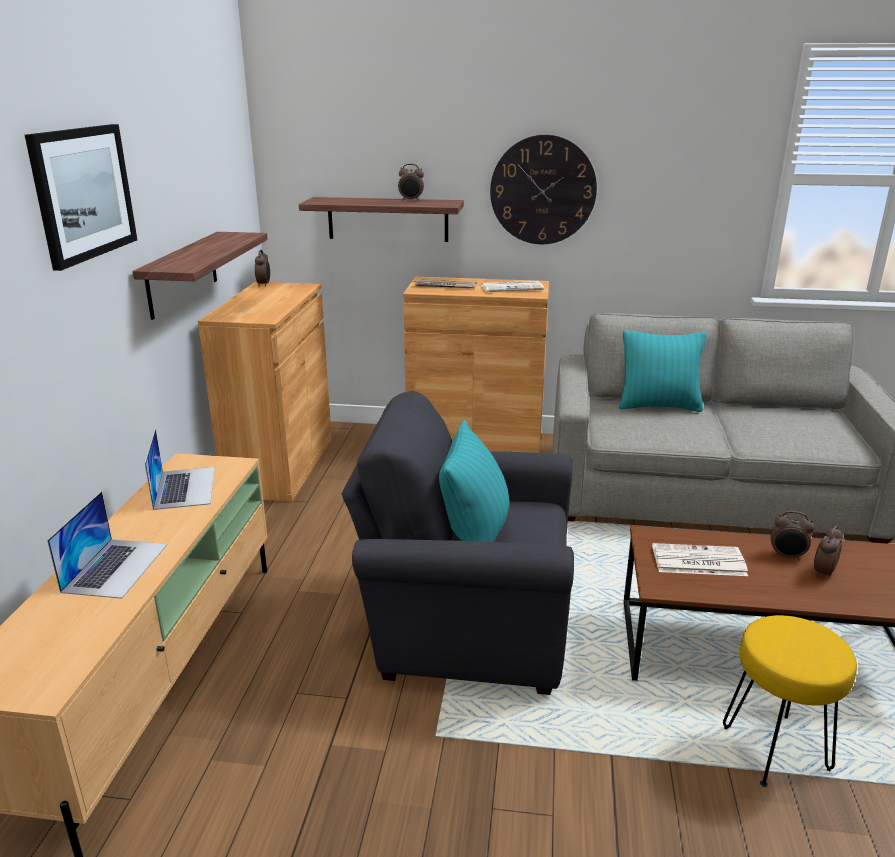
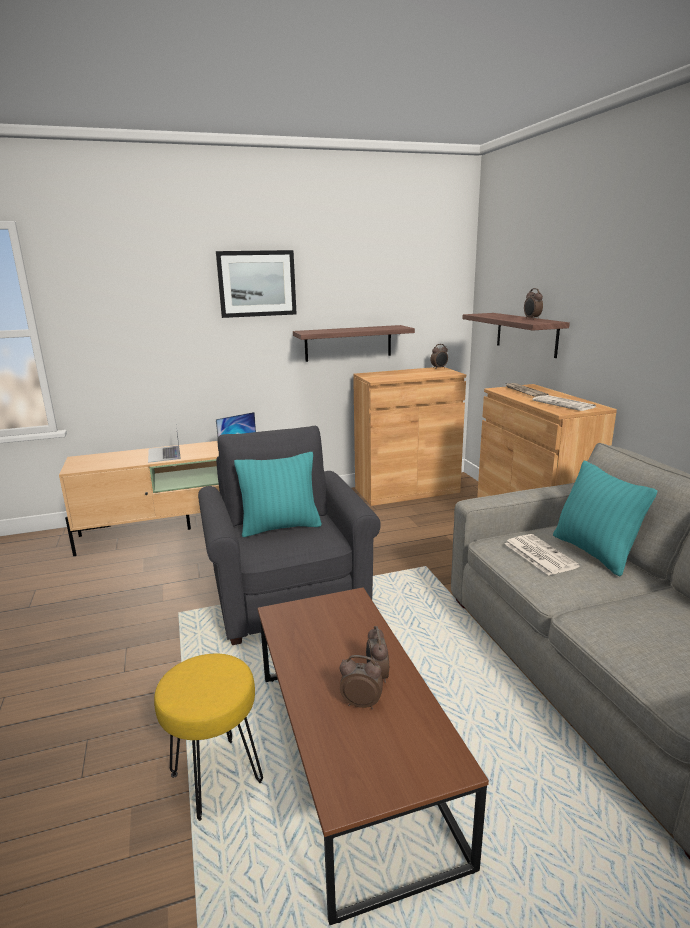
camera: 65 degrees right, 5 degrees down
laptop [47,491,167,599] -> laptop turned 90 degrees clockwise [148,425,181,463]
wall clock [490,135,597,244] -> none
newspaper [652,543,748,576] -> newspaper moved to [504,534,580,576]

